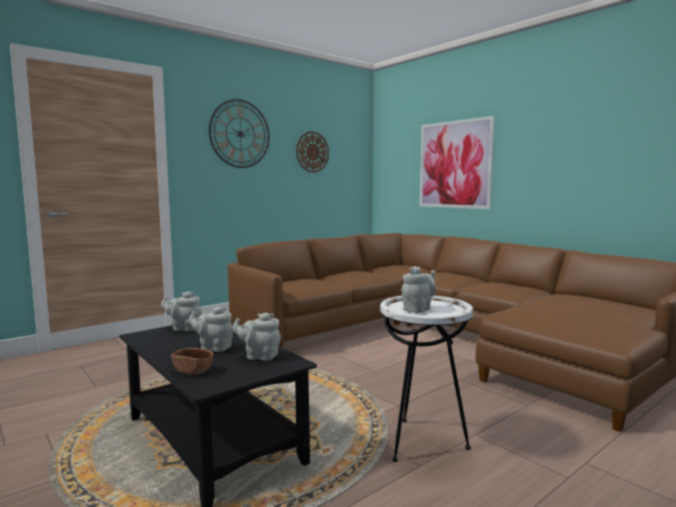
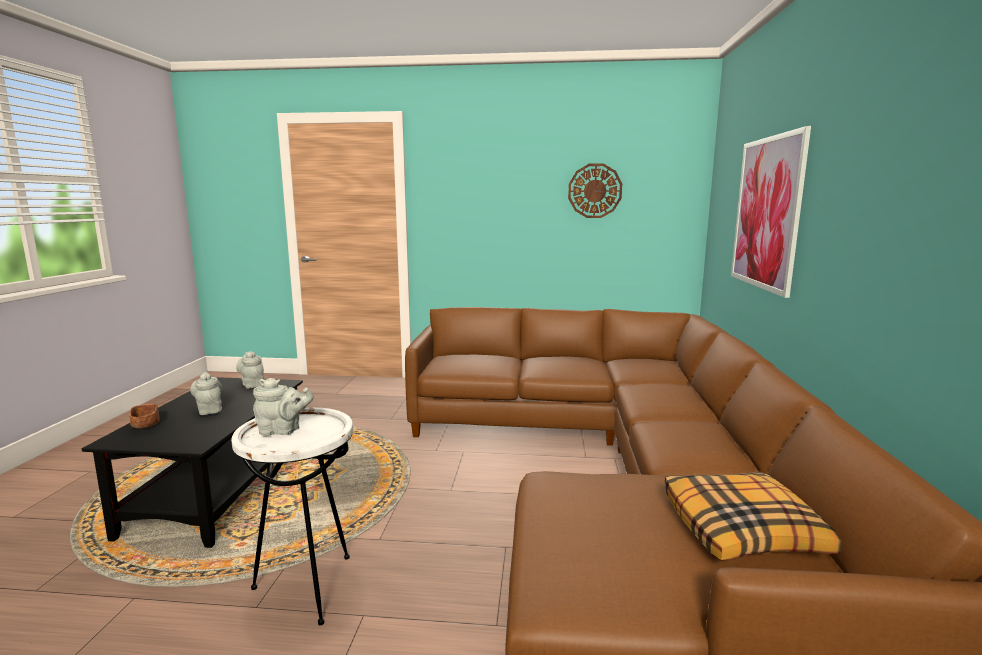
camera: 45 degrees right, 5 degrees up
wall clock [209,99,270,168] -> none
grey teapot [232,313,281,361] -> none
none -> pillow [665,472,842,560]

